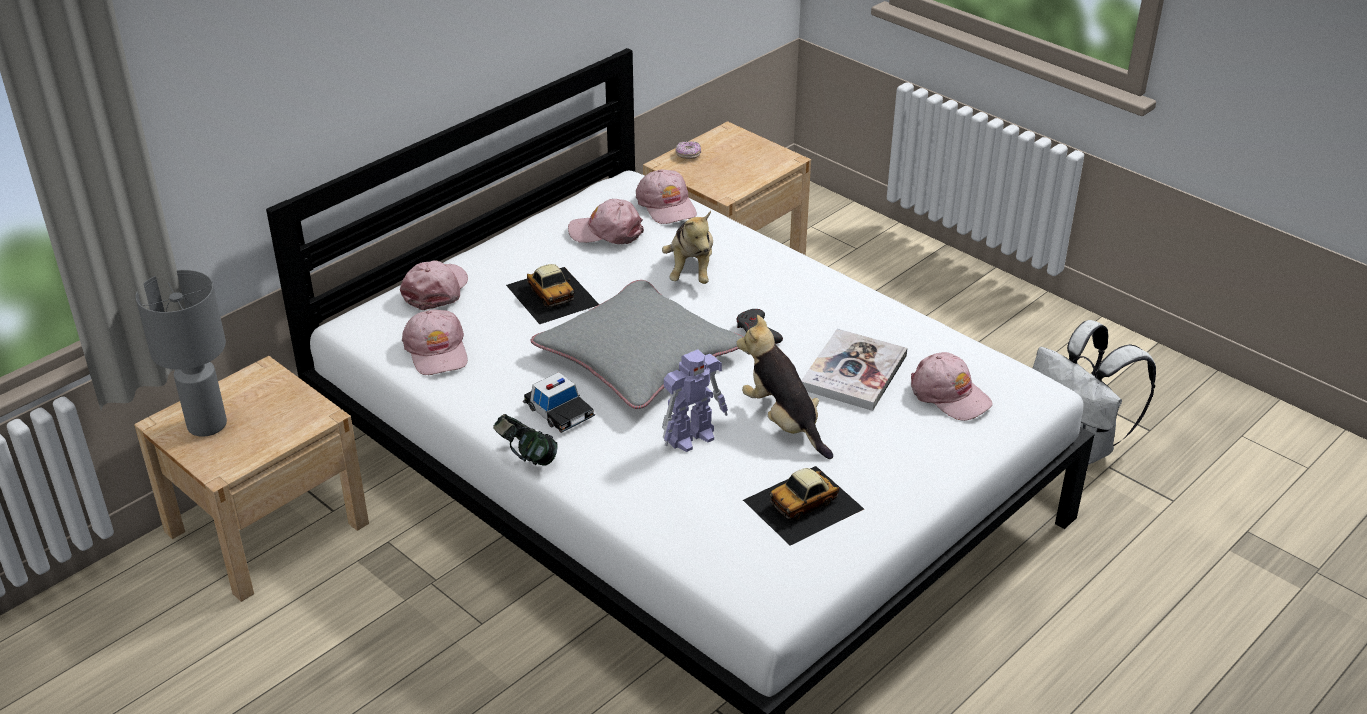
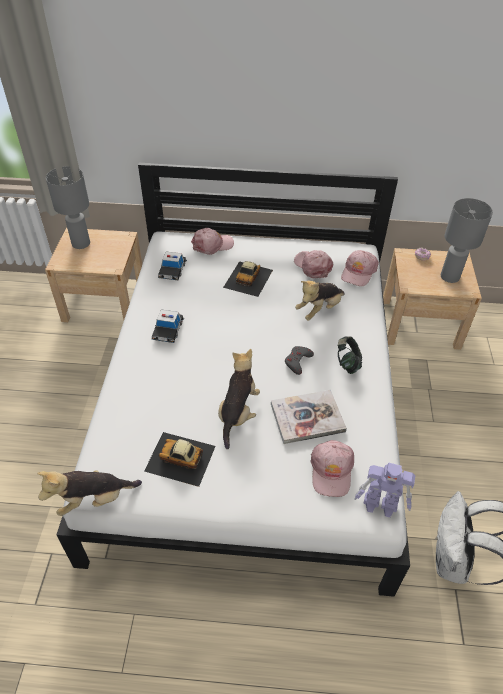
camera: 50 degrees right, 10 degrees up
pink cap [402,310,468,375] -> toy car [158,252,187,281]
headphones [493,414,558,466] -> headphones moved to [338,336,362,374]
grey pillow [531,280,743,409] -> none
toy robot [662,349,728,452] -> toy robot moved to [354,463,415,518]
none -> plush toy [37,470,142,516]
none -> grey table lamp [441,198,493,283]

